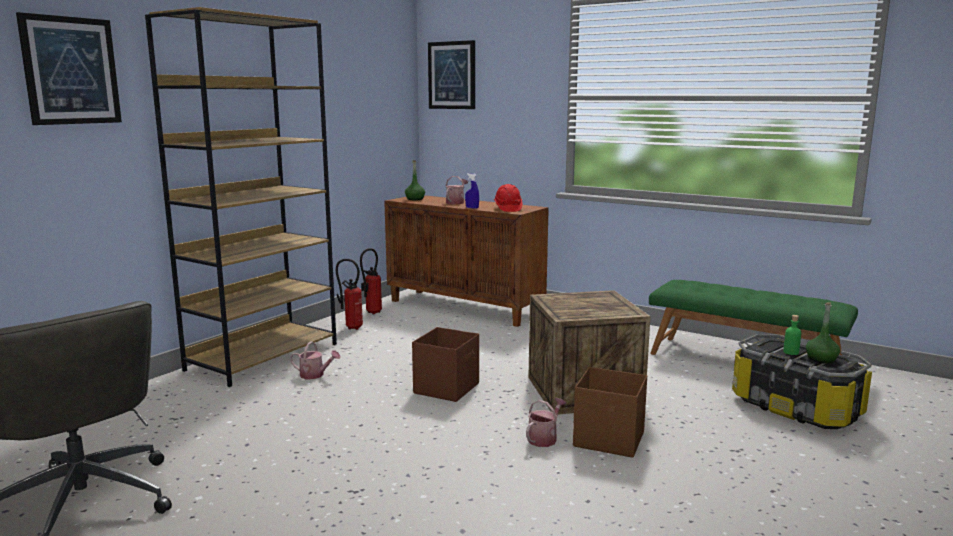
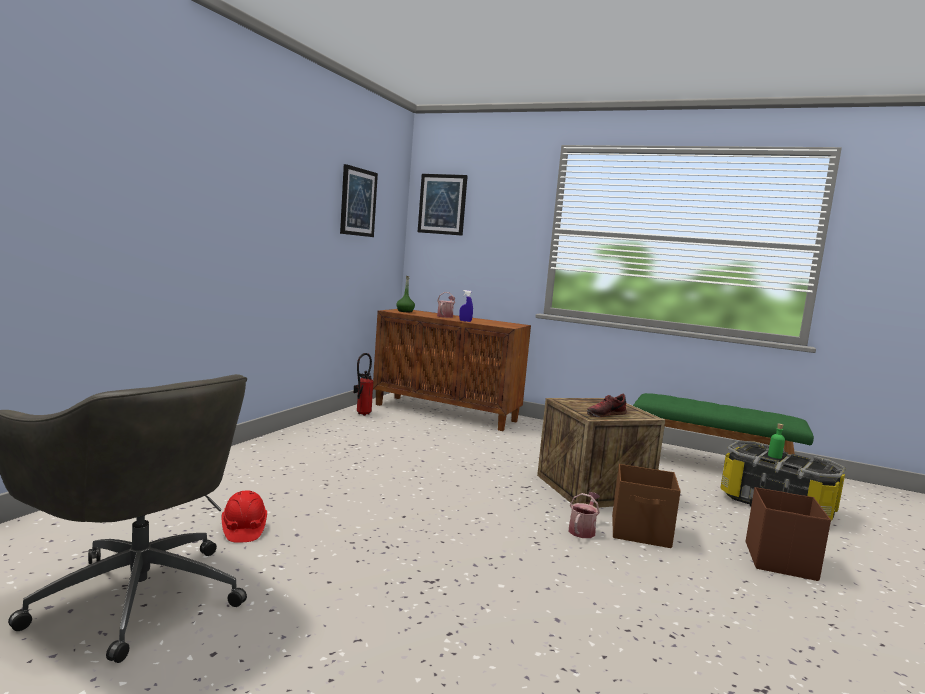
camera: 10 degrees left, 5 degrees down
picture [16,12,122,125] -> picture moved to [340,164,378,237]
brown bookcase [145,7,337,387] -> none
watering can [290,341,340,379] -> none
fire extinguisher [336,259,363,330] -> none
brown storage box [412,327,479,402] -> brown storage box moved to [746,487,831,581]
red hard hat [494,184,522,212] -> red hard hat moved to [222,491,267,543]
green bottle [806,302,840,364] -> none
none -> shoe [587,394,627,417]

